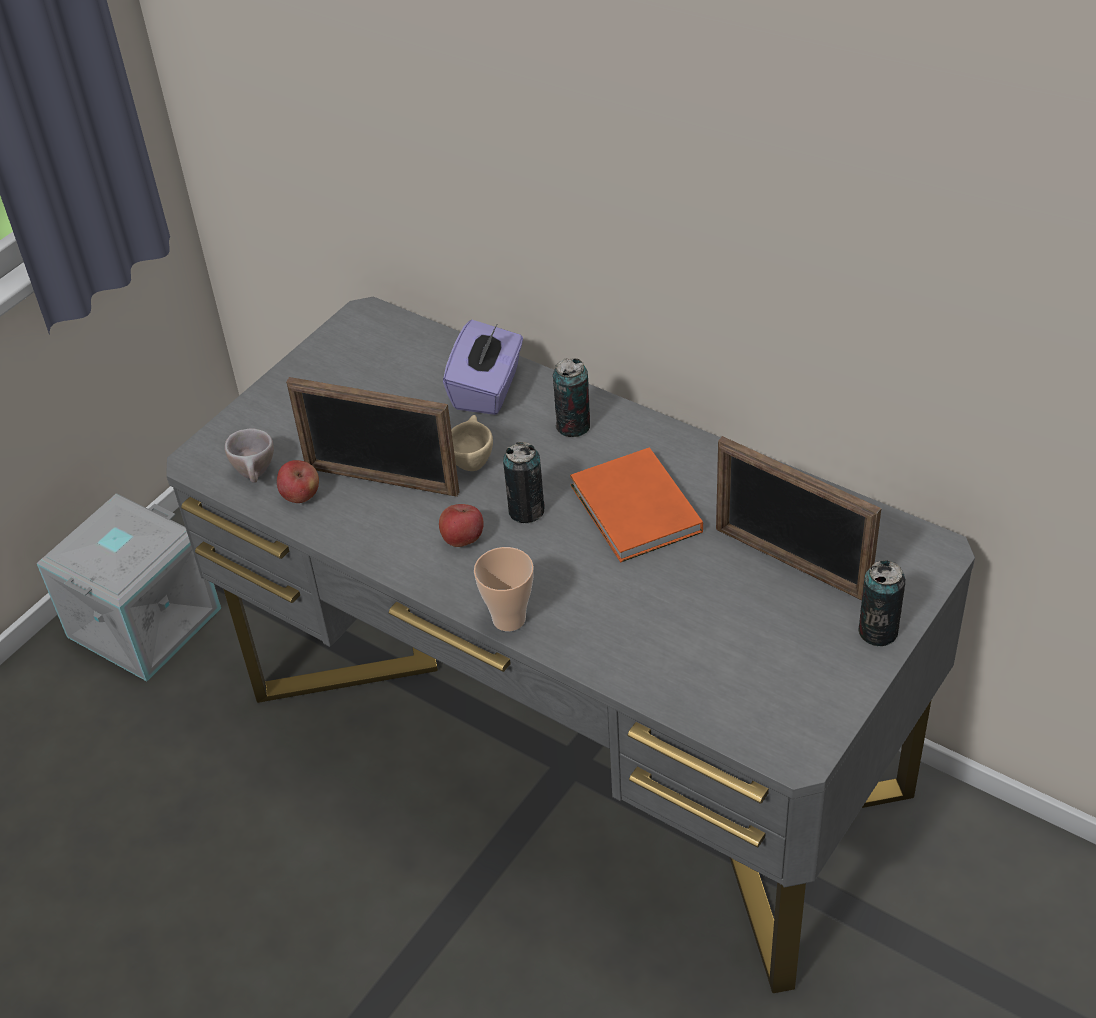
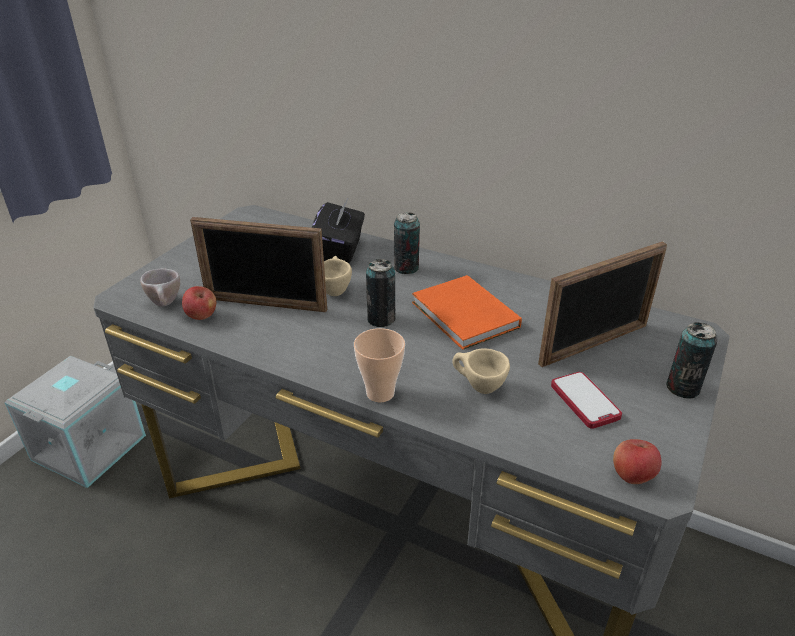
camera: 10 degrees left, 10 degrees down
apple [439,504,484,547] -> apple moved to [613,439,662,484]
purple tissue box [443,320,523,415] -> black tissue box [312,197,365,263]
picture frame [716,436,881,600] -> picture frame turned 60 degrees counterclockwise [538,241,667,367]
none -> beige cup [452,348,510,394]
none -> phone [551,372,622,429]

